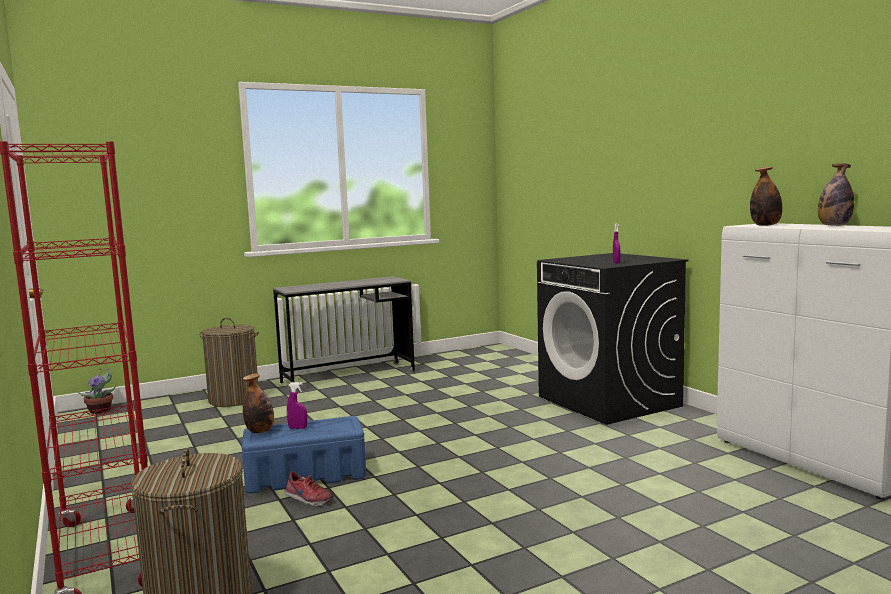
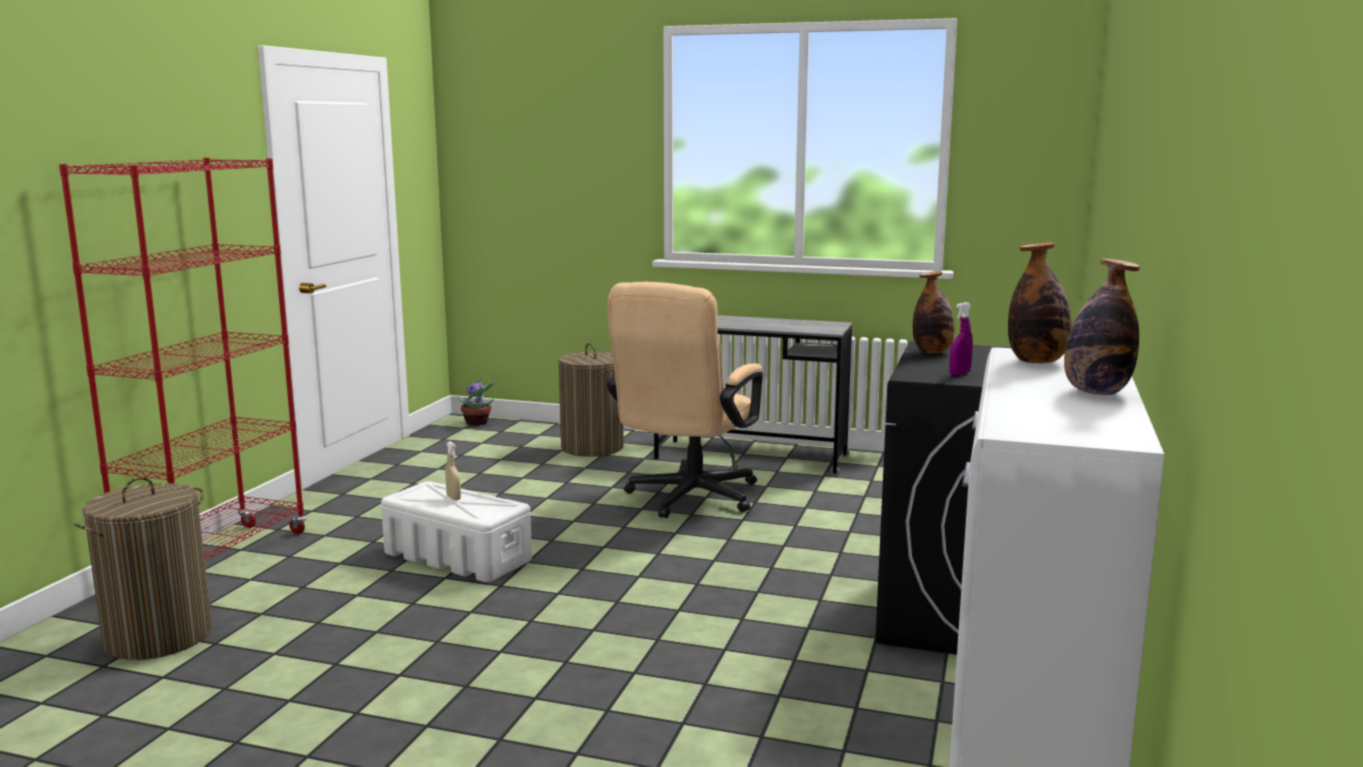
camera: 45 degrees right, 5 degrees up
blue storage box [242,416,366,494] -> white storage box [381,481,532,583]
bottle [243,373,274,434] -> bottle moved to [913,271,955,353]
shoe [284,471,333,506] -> none
purple spray bottle [287,382,307,429] -> beige spray bottle [445,441,461,500]
none -> beige office chair [607,282,763,518]

